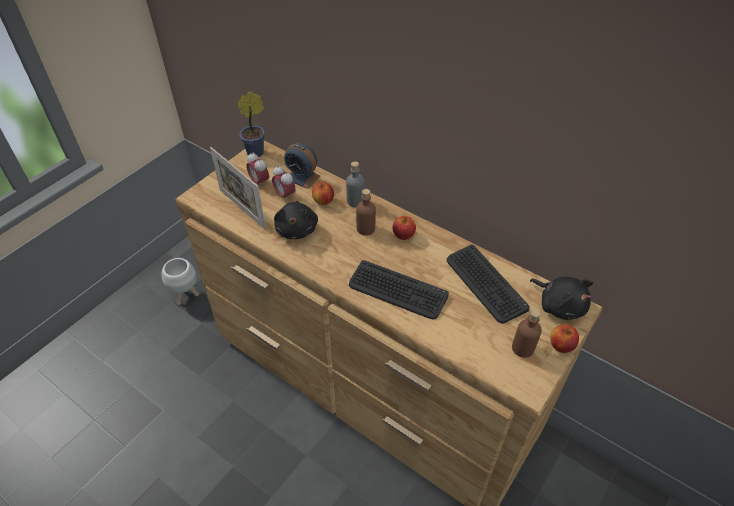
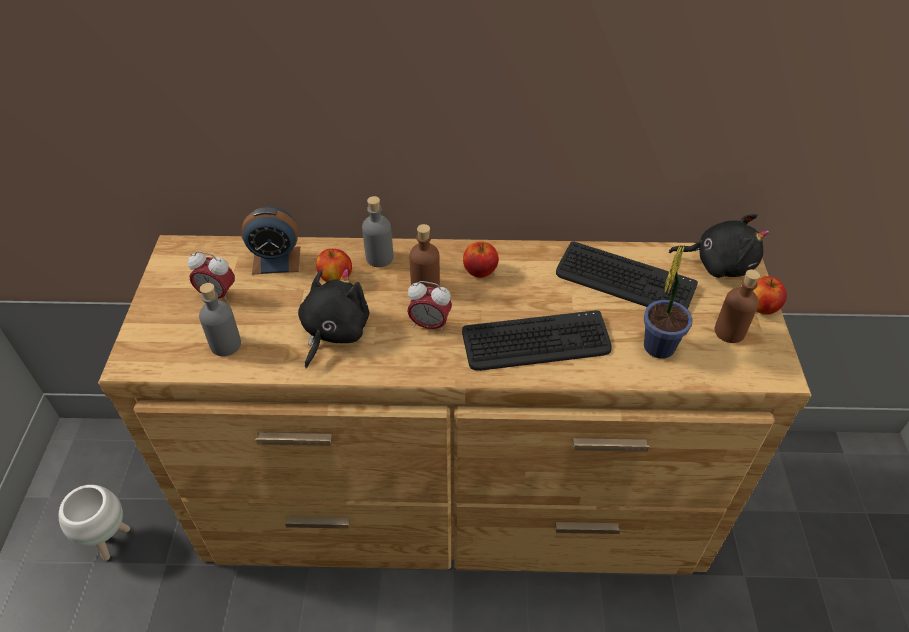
camera: 35 degrees left, 0 degrees up
picture frame [210,147,266,230] -> grey bottle [199,283,241,356]
potted plant [237,91,265,157] -> potted plant moved to [644,245,693,359]
alarm clock [272,166,296,202] -> alarm clock moved to [407,281,452,333]
black plush toy [274,201,318,239] -> black plush toy turned 120 degrees counterclockwise [298,269,369,369]

